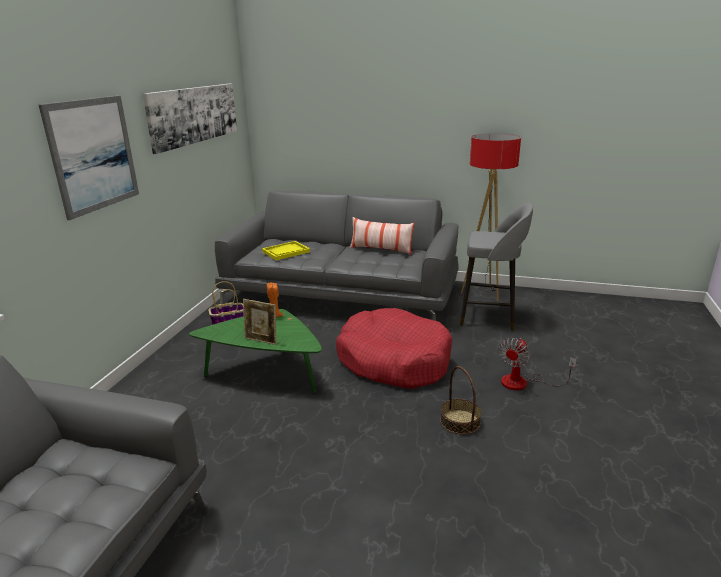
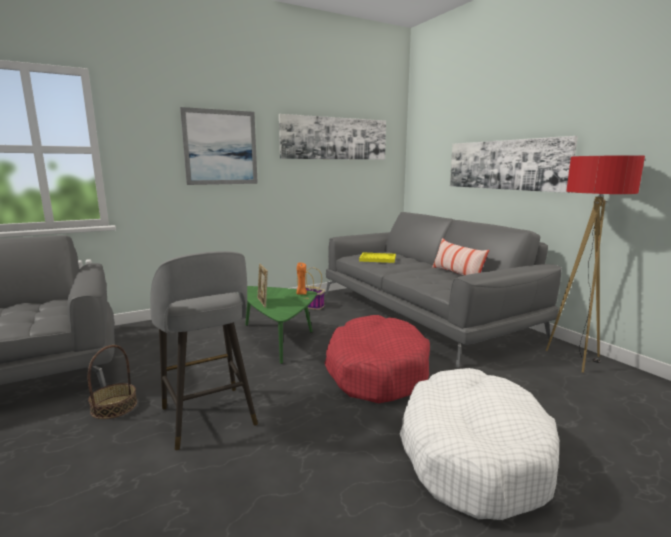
camera: 45 degrees right, 10 degrees down
basket [440,366,481,435] -> basket moved to [88,345,137,419]
grey stool [460,203,533,331] -> grey stool moved to [150,251,258,451]
fan [498,338,577,390] -> white dog bed [400,368,559,520]
none -> picture [450,136,578,193]

